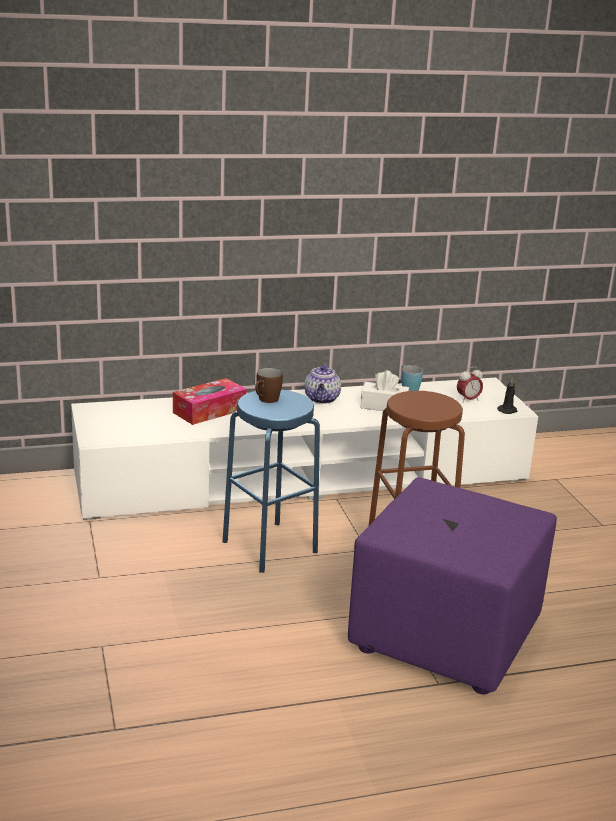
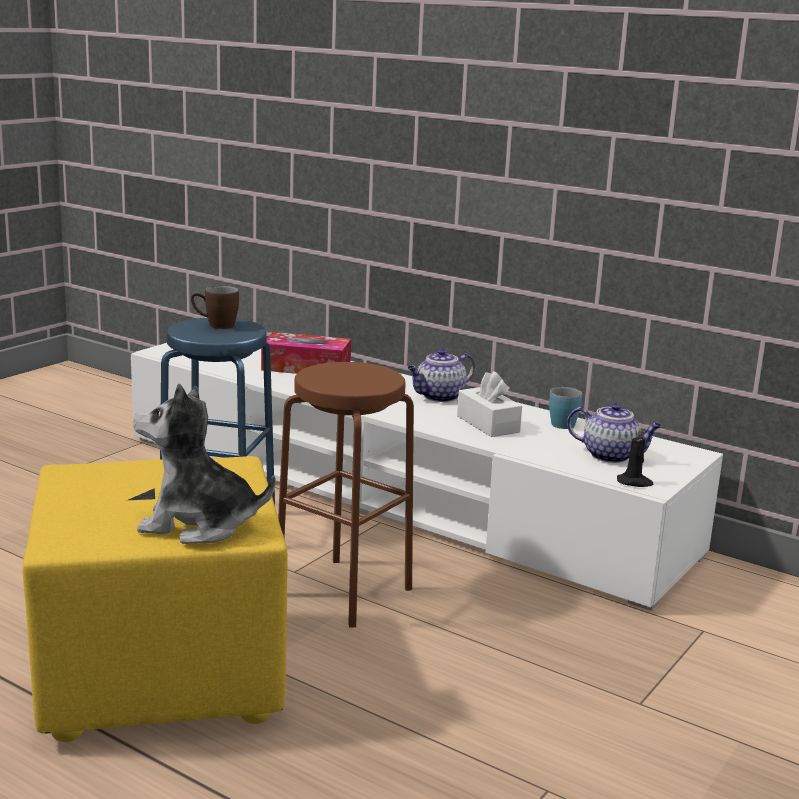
camera: 50 degrees right, 5 degrees down
purple ottoman [348,477,557,694] -> yellow ottoman [22,456,288,742]
alarm clock [457,367,483,402] -> teapot [567,403,662,463]
none -> plush toy [133,384,275,544]

